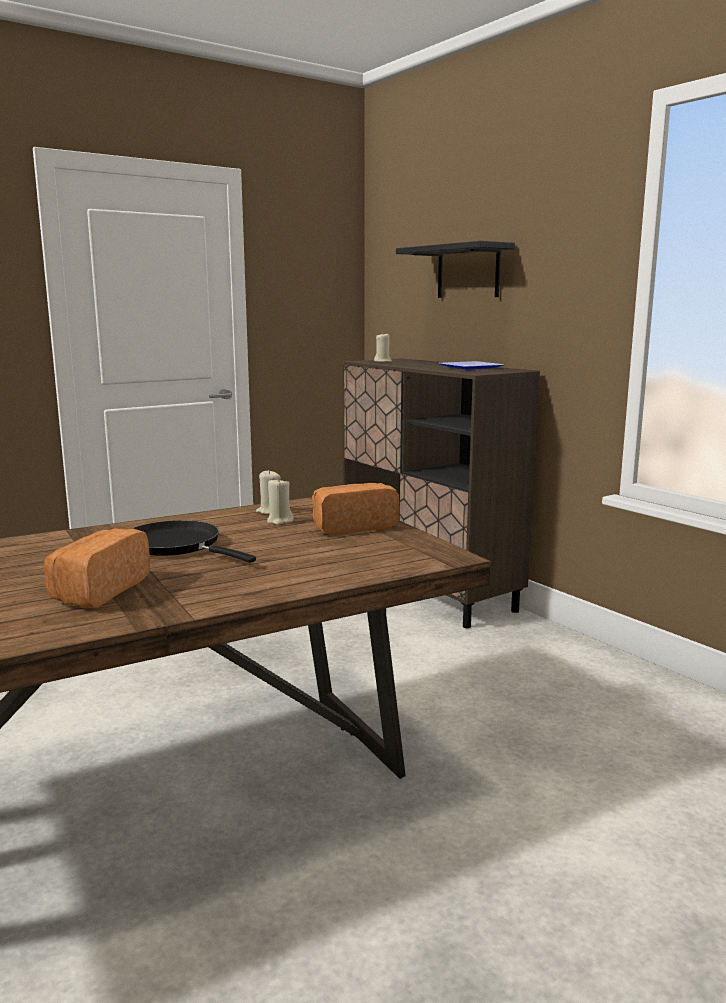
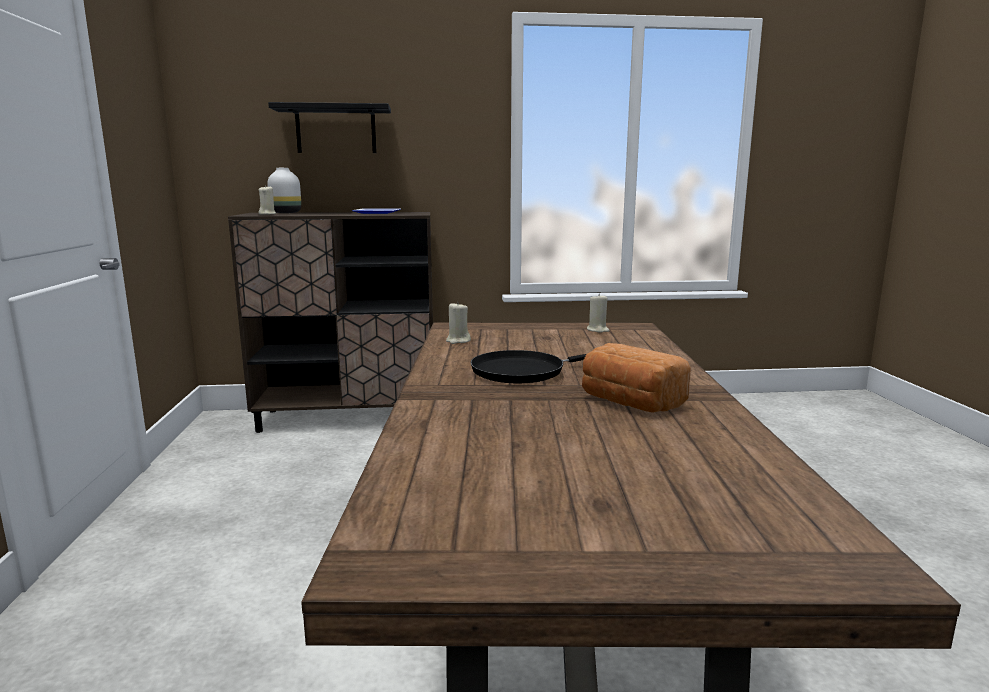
camera: 60 degrees left, 0 degrees up
beige candle [267,477,294,525] -> beige candle moved to [587,293,610,333]
bread [312,483,399,535] -> none
none -> white vase [267,168,301,213]

